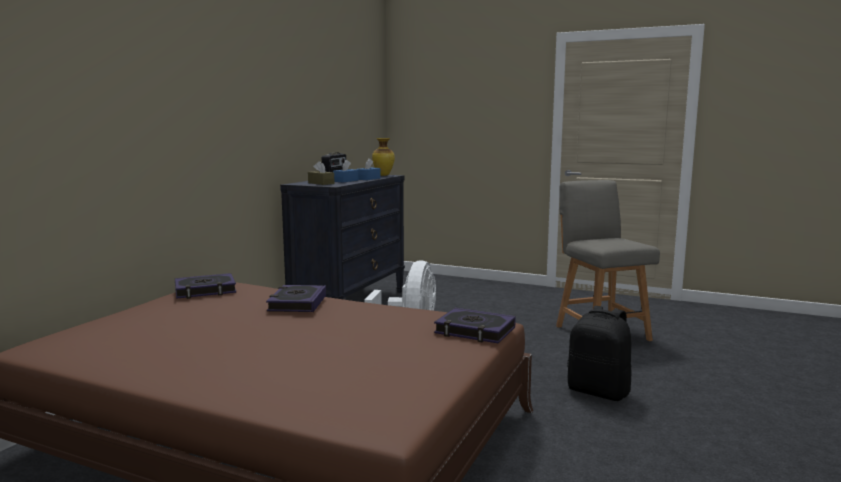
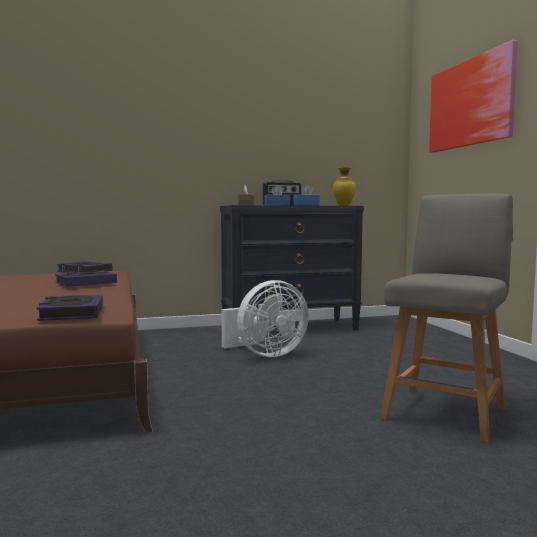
camera: 50 degrees right, 5 degrees down
black backpack [567,306,632,401] -> none
none -> picture [429,40,517,153]

